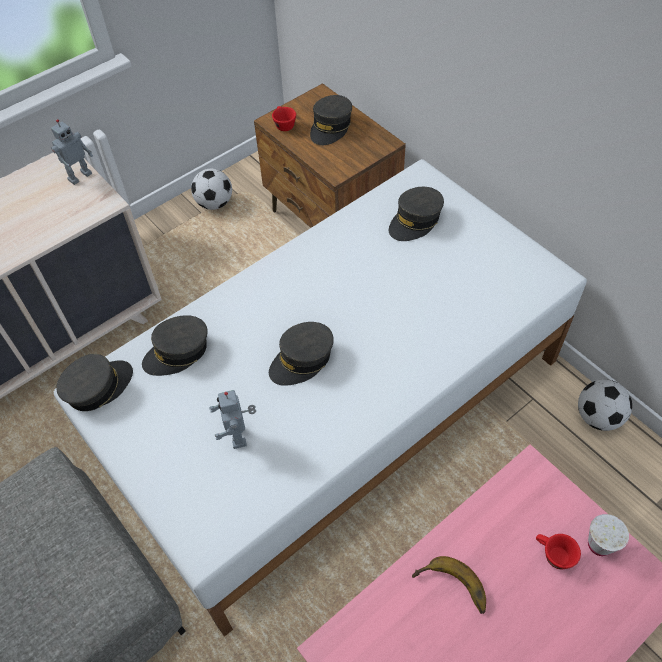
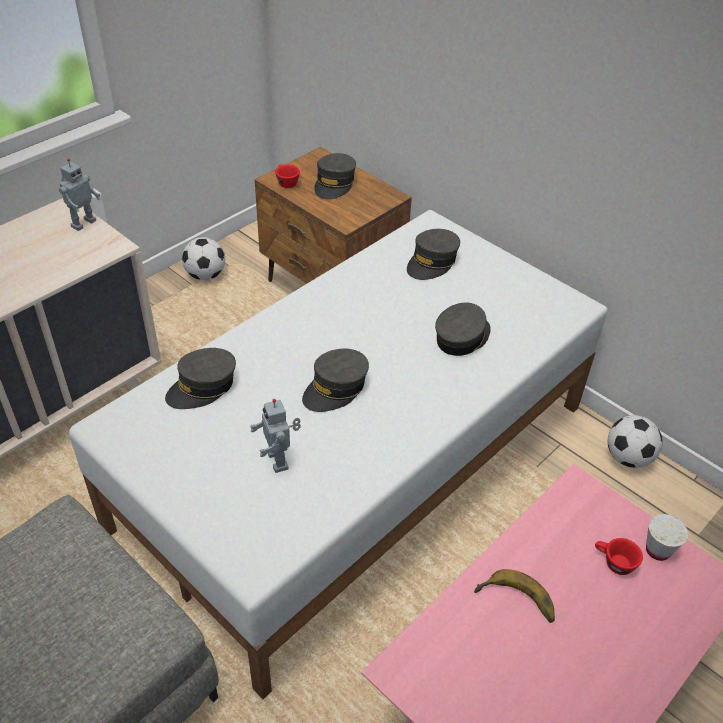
camera: 10 degrees left, 10 degrees down
grey cap [56,354,133,411] -> grey cap moved to [435,303,491,356]

